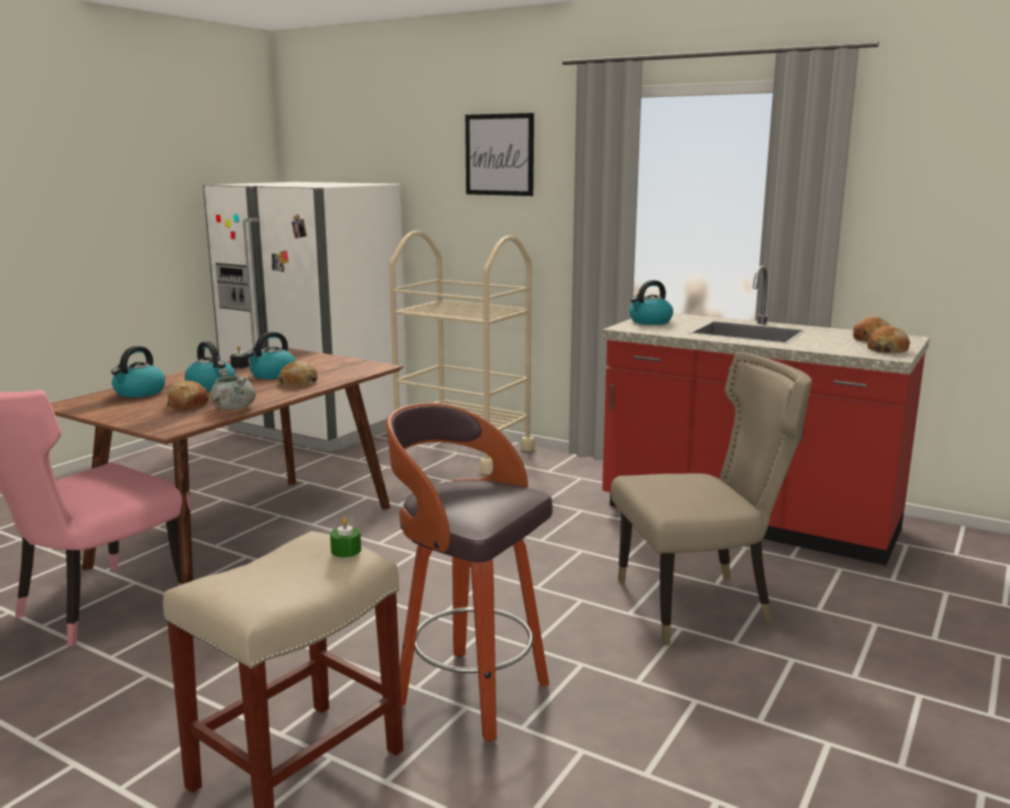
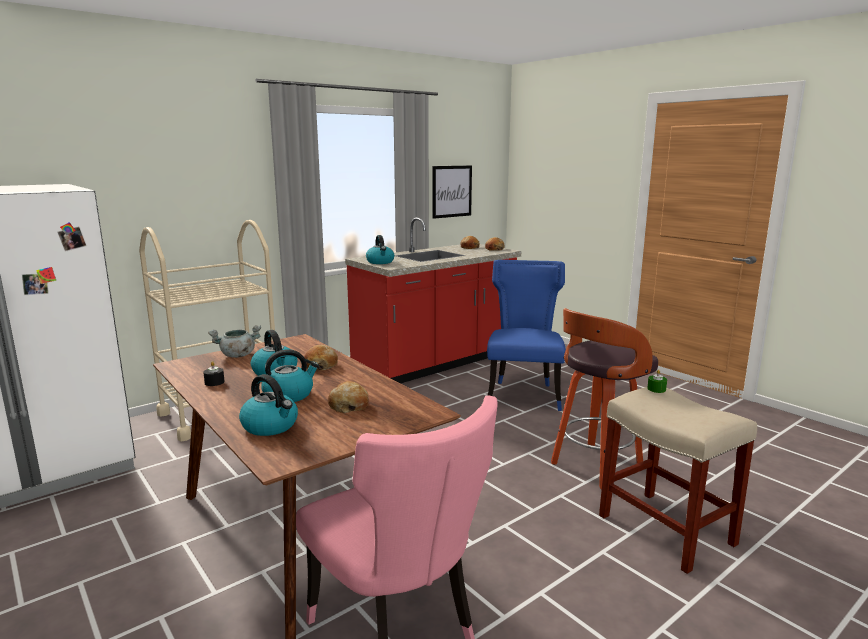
camera: 70 degrees left, 0 degrees up
grey cooking pot [210,368,256,410] -> grey cooking pot moved to [208,325,261,358]
picture [465,113,534,196] -> picture moved to [432,165,472,219]
beige chair [611,352,812,646] -> blue chair [487,260,566,411]

